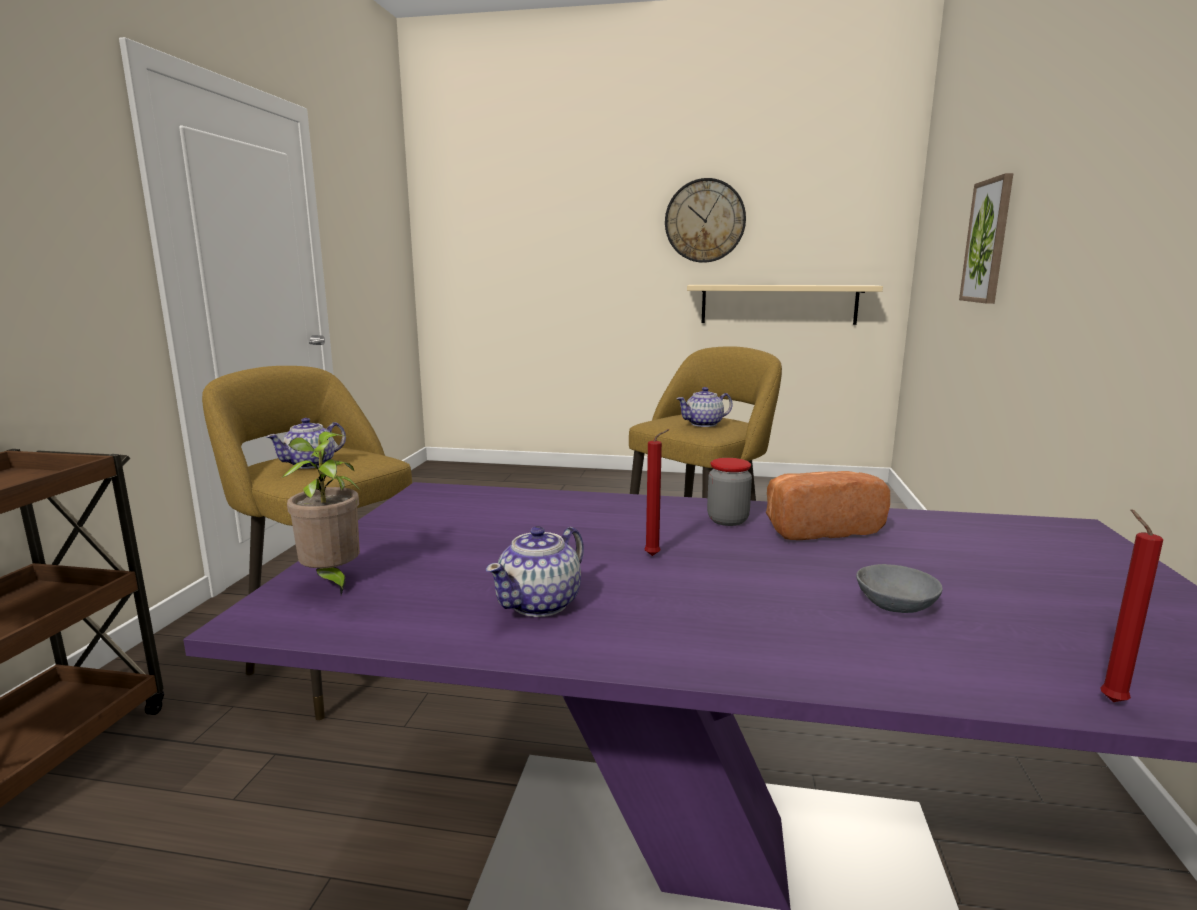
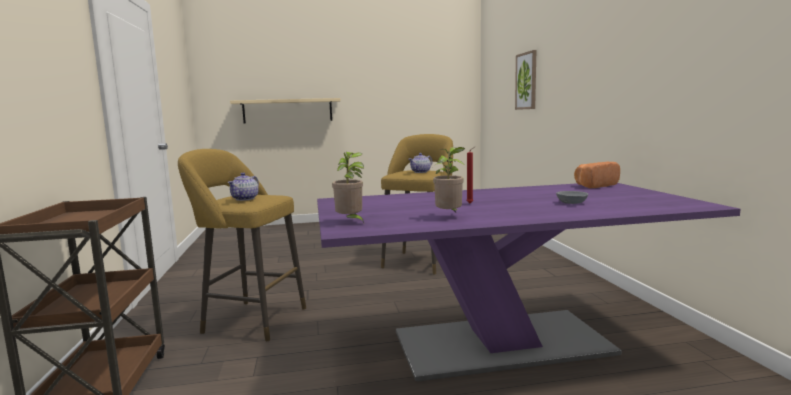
camera: 20 degrees left, 5 degrees down
teapot [486,526,584,617] -> potted plant [433,147,465,212]
wall clock [665,178,746,263] -> none
beige shelf [687,285,883,325] -> beige shelf moved to [230,98,341,123]
jar [707,458,752,526] -> none
bread [766,471,890,540] -> bread moved to [574,162,620,188]
red candle [1100,509,1163,702] -> none

